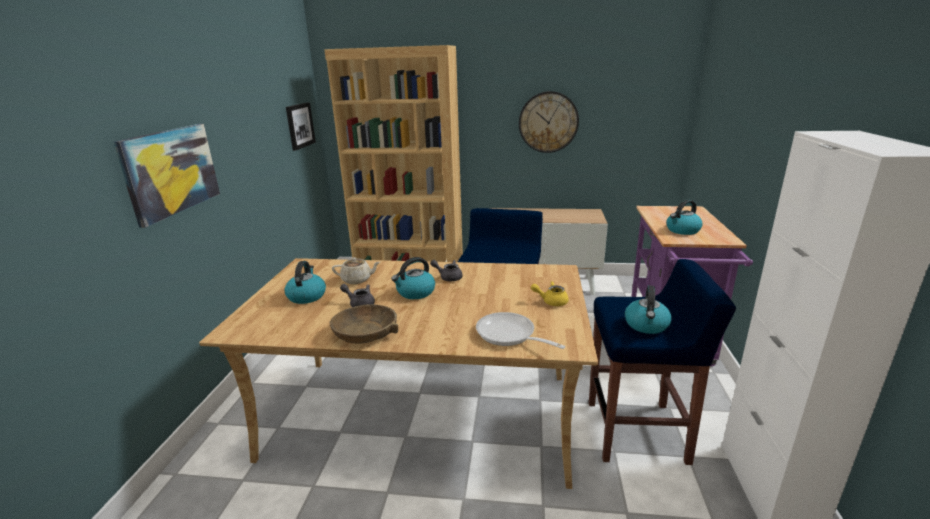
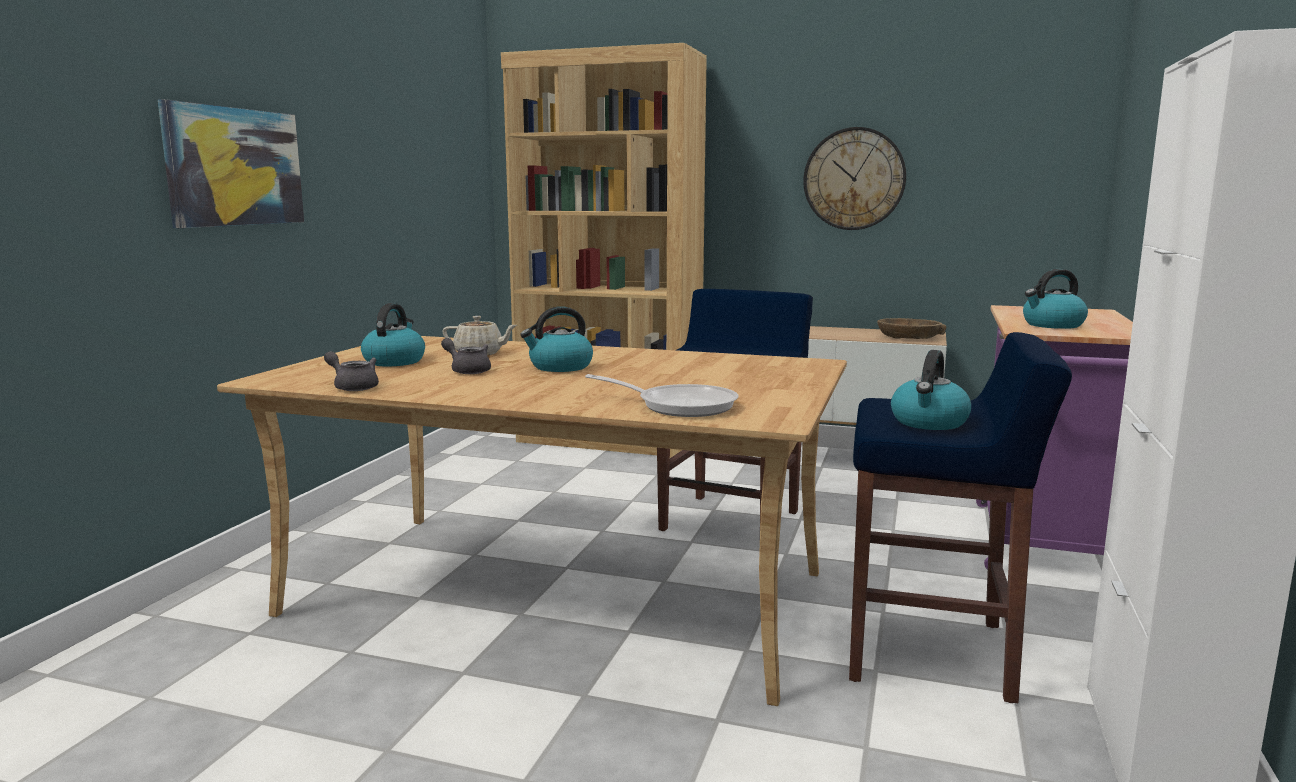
camera: 10 degrees right, 10 degrees down
picture [286,102,316,151] -> none
brown bowl [330,304,398,344] -> brown bowl moved to [877,318,946,339]
grey teapot [430,260,463,281] -> grey teapot moved to [324,351,379,391]
frying pan [476,312,565,349] -> frying pan turned 150 degrees clockwise [585,374,739,417]
yellow teapot [531,281,569,306] -> none

